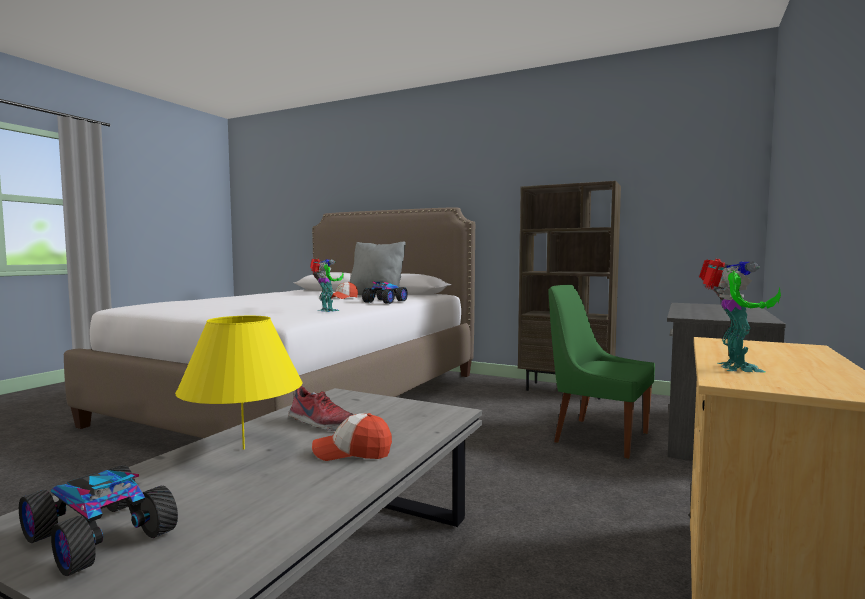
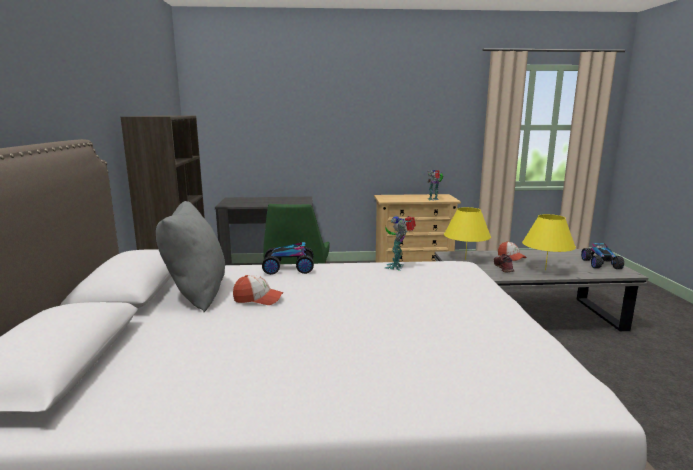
camera: 120 degrees left, 10 degrees up
none -> yellow table lamp [444,207,491,260]

